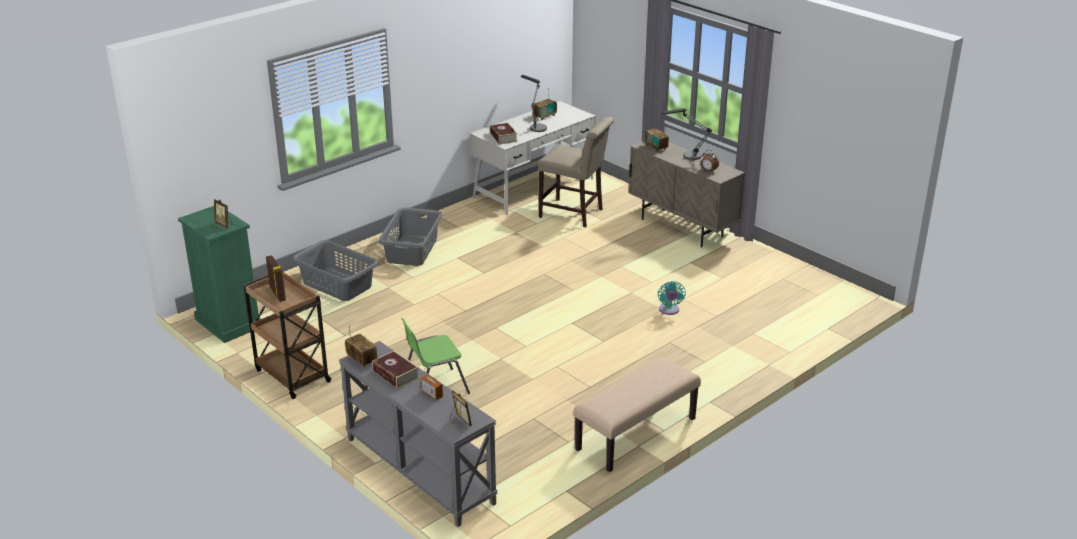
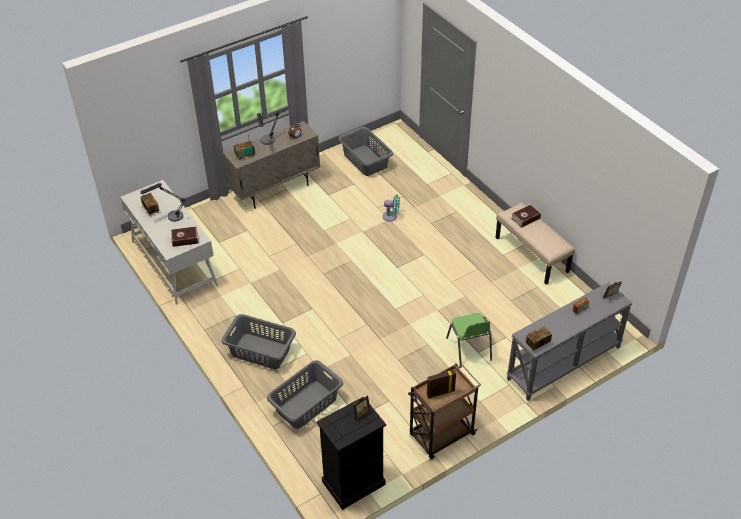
camera: 80 degrees left, 15 degrees up
green dresser [178,206,261,343] -> black dresser [317,396,386,510]
book [372,351,420,389] -> book moved to [511,204,541,228]
beige chair [538,117,614,227] -> none
none -> grey laundry basket [338,127,393,176]

